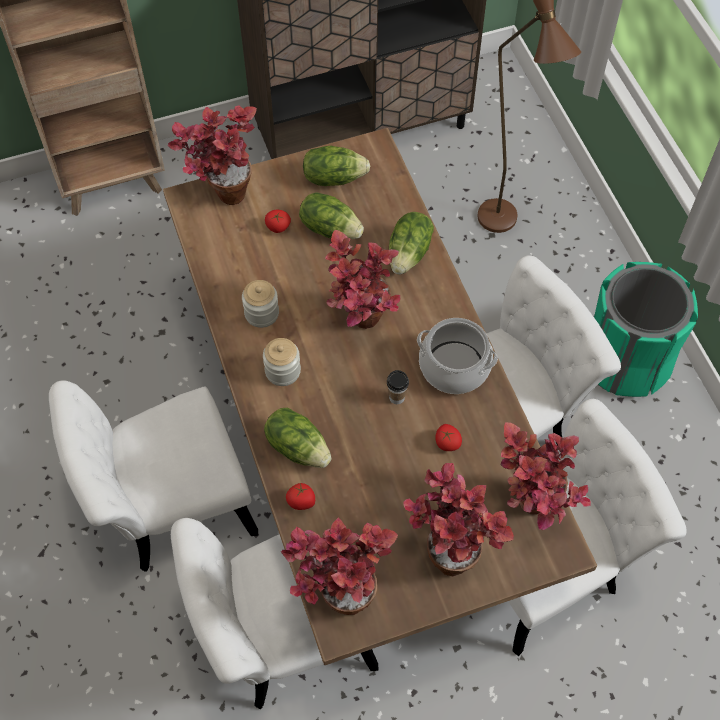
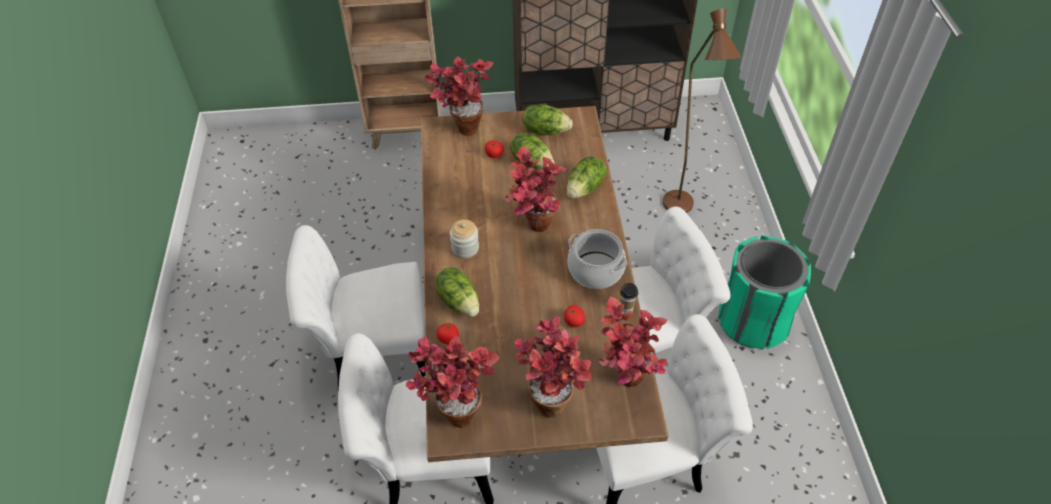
camera: 15 degrees right, 10 degrees down
jar [242,280,279,328] -> none
cup [387,370,409,404] -> cup moved to [620,283,638,313]

